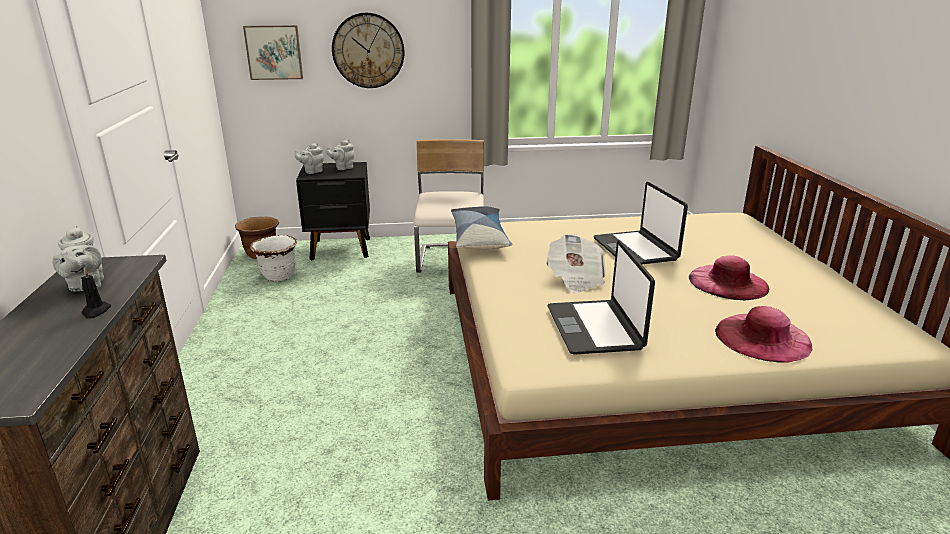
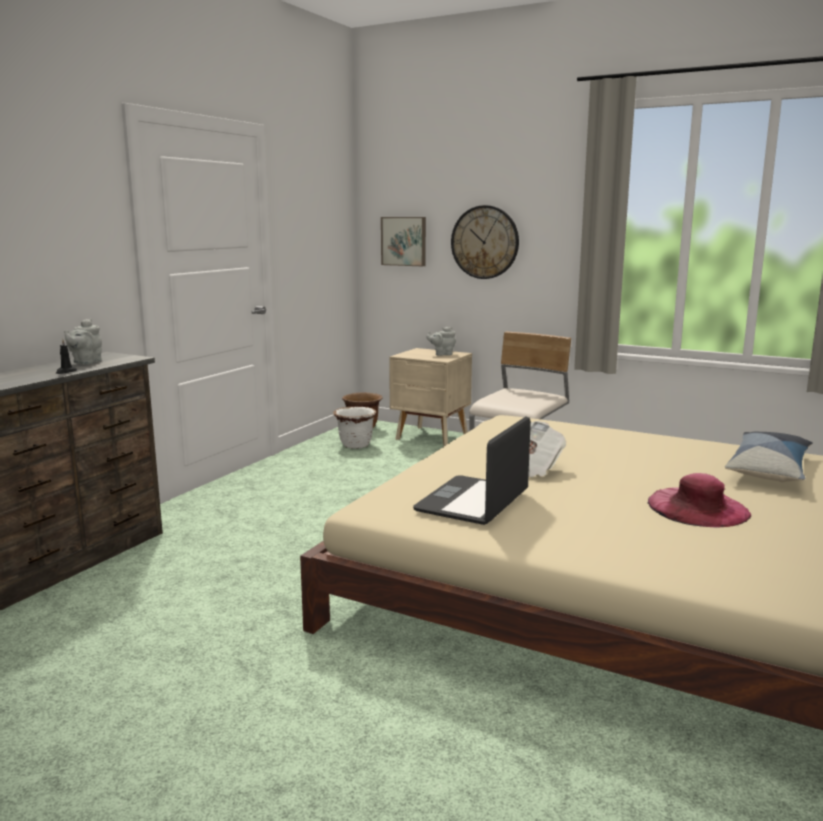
camera: 35 degrees right, 10 degrees down
grey teapot [295,143,324,174] -> none
black nightstand [296,162,370,260] -> beige nightstand [389,348,472,446]
pillow [451,206,513,250] -> pillow moved to [725,432,813,482]
laptop [594,182,688,264] -> none
pink hat [715,306,812,363] -> none

